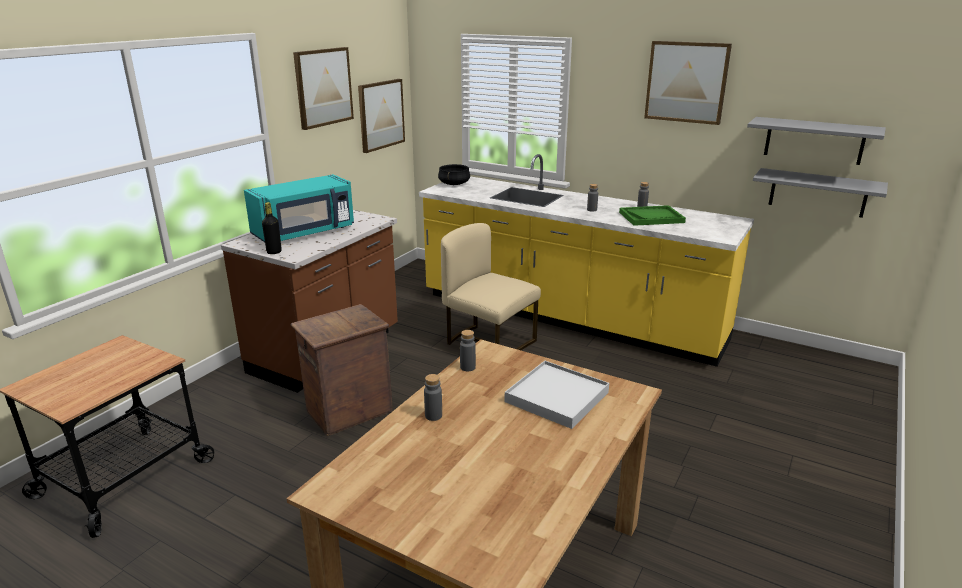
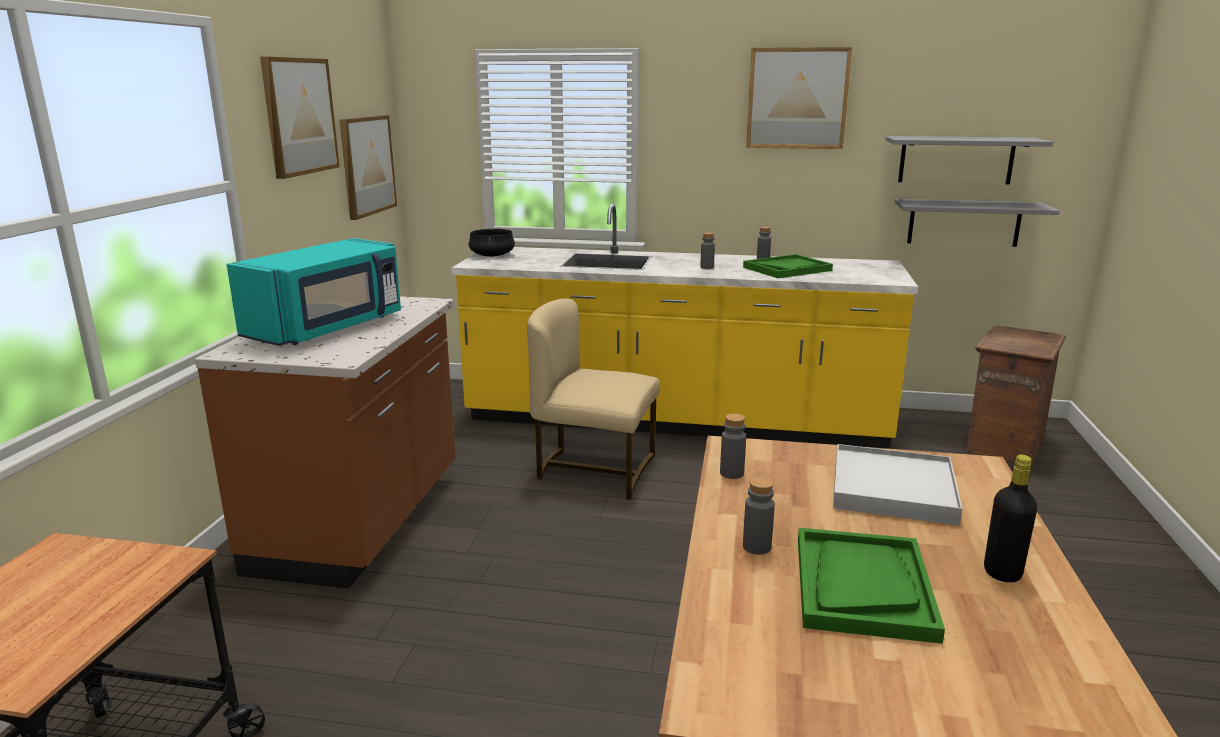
camera: 20 degrees left, 5 degrees down
black bottle [262,202,282,254] -> black bottle moved to [984,454,1037,583]
crate [291,304,393,436] -> crate moved to [967,325,1066,466]
none -> green tray [798,528,945,644]

